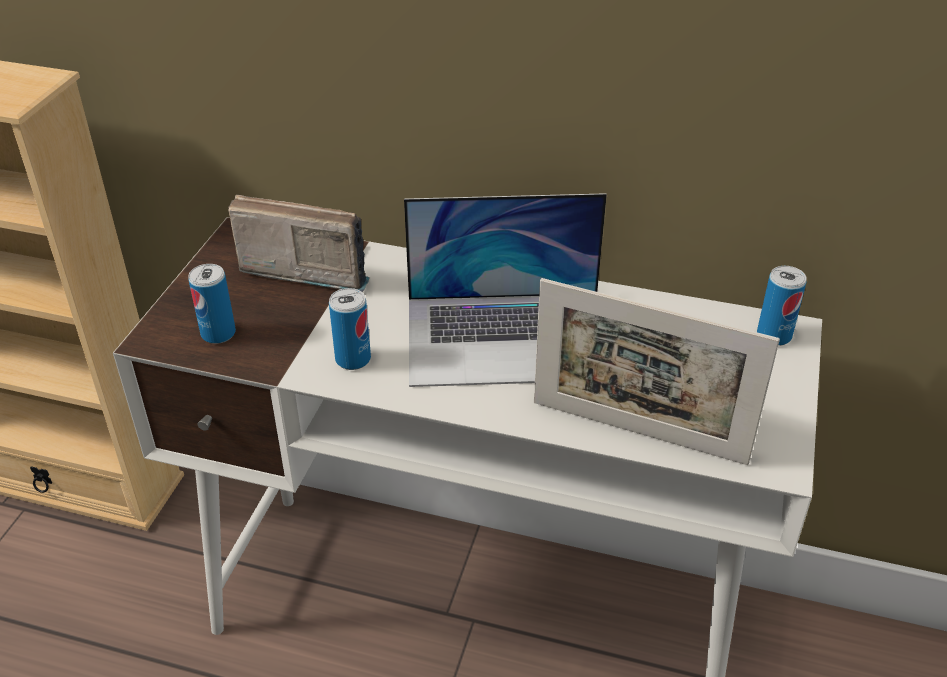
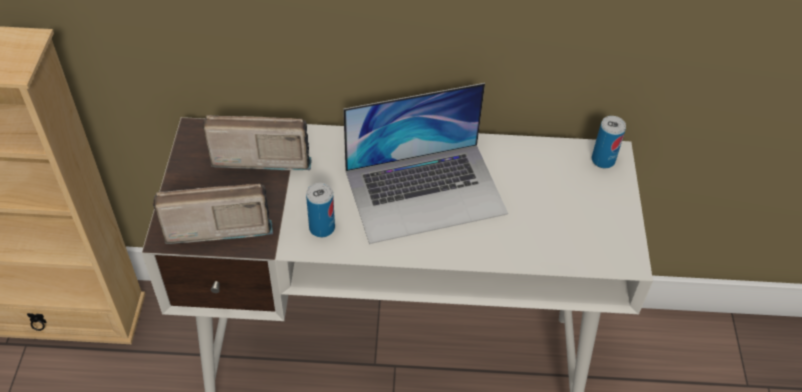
camera: 15 degrees left, 10 degrees up
can [188,264,236,344] -> radio [153,183,273,244]
picture frame [534,278,780,465] -> none

